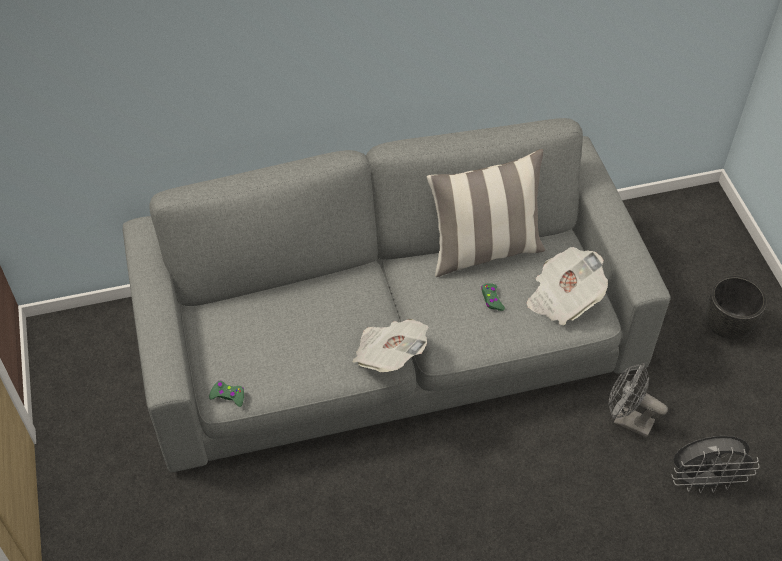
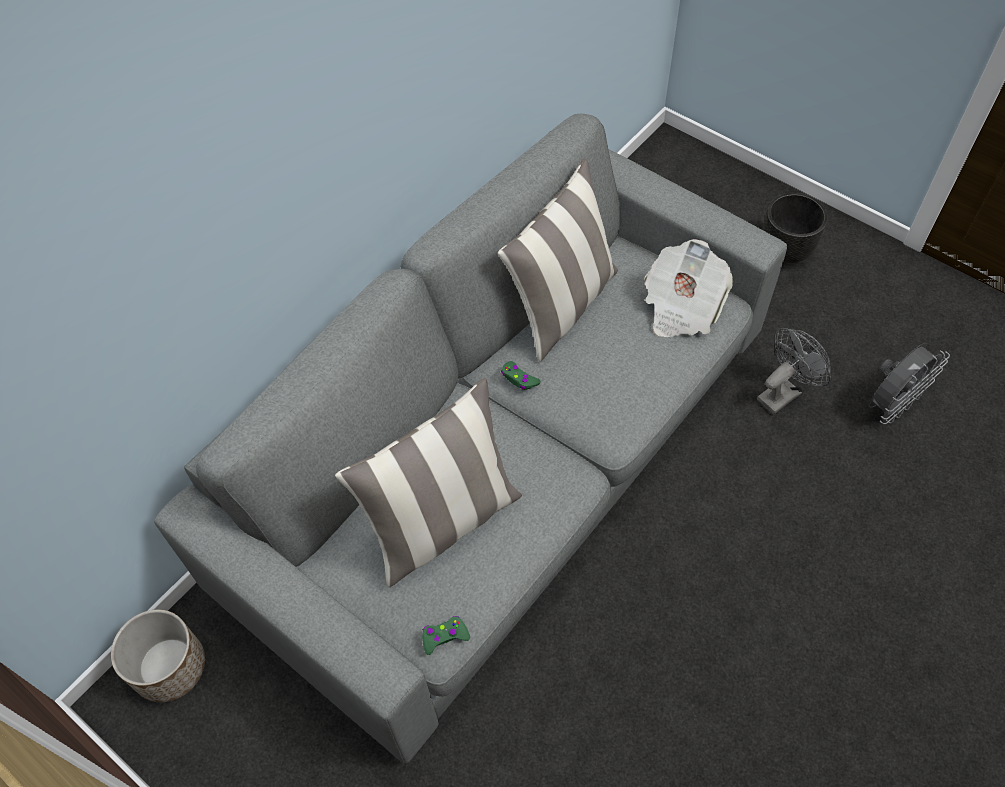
camera: 35 degrees left, 5 degrees up
newspaper [353,319,428,372] -> none
green game controller [481,283,505,311] -> green game controller moved to [501,361,541,390]
grey fan [608,363,668,438] -> grey fan turned 150 degrees clockwise [757,328,831,414]
none -> planter [111,610,205,702]
none -> pillow [335,378,522,588]

